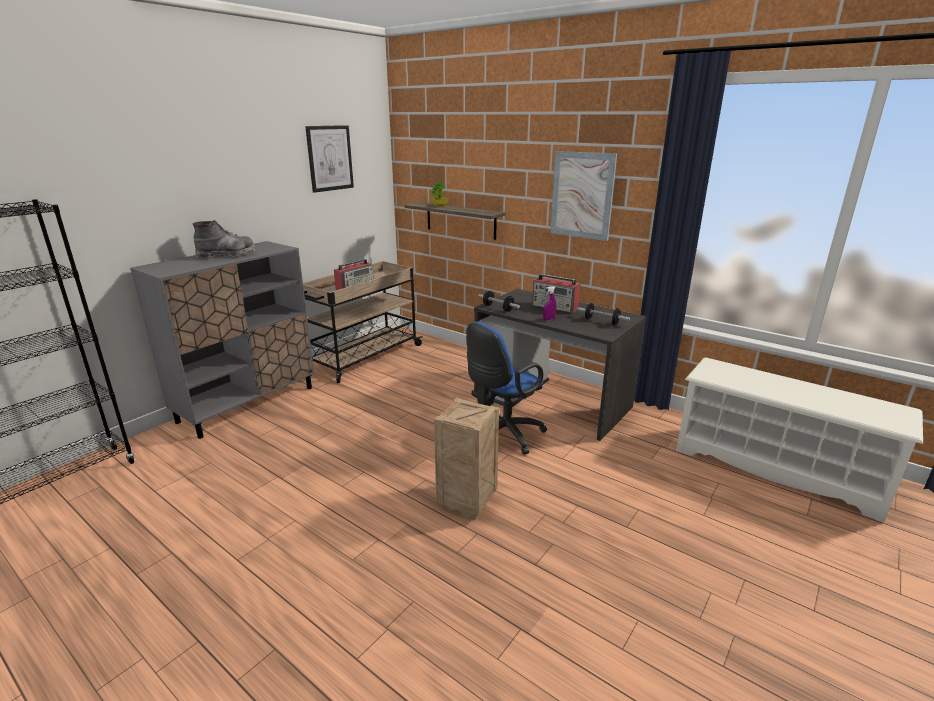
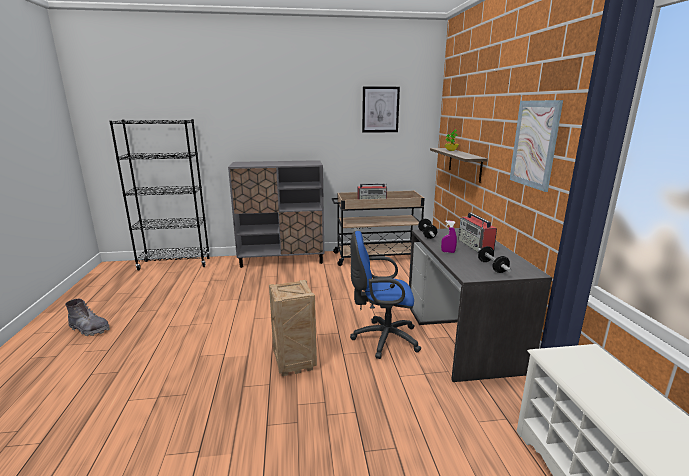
camera: 45 degrees right, 5 degrees down
grey boot [193,220,255,258] -> grey boot moved to [65,299,110,336]

